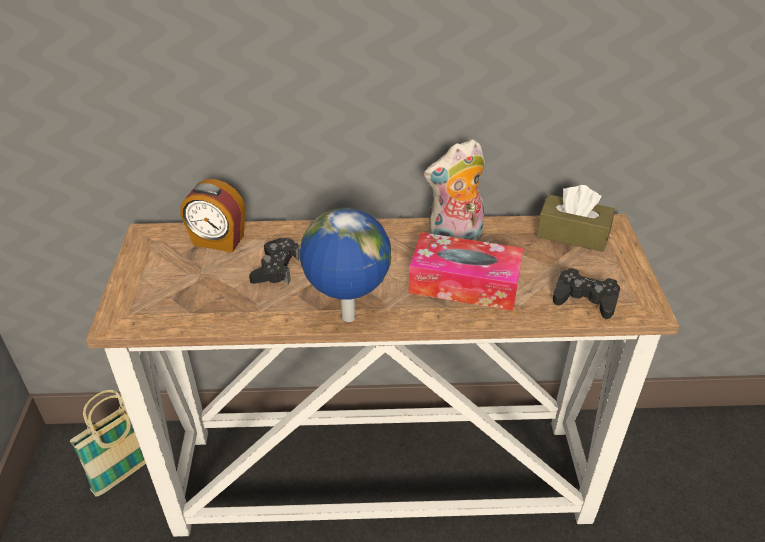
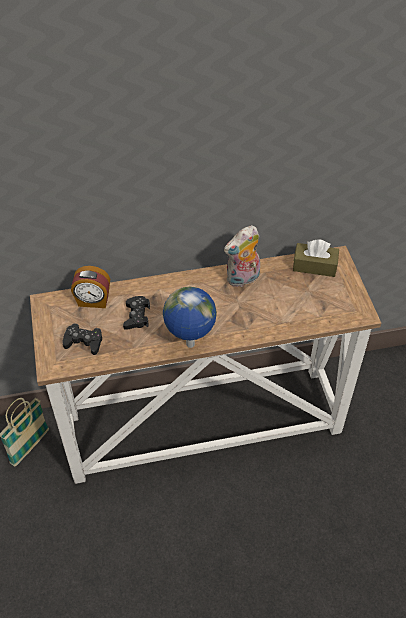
camera: 10 degrees left, 10 degrees up
tissue box [409,232,523,311] -> none
black game controller [553,268,620,319] -> black game controller moved to [62,323,102,355]

